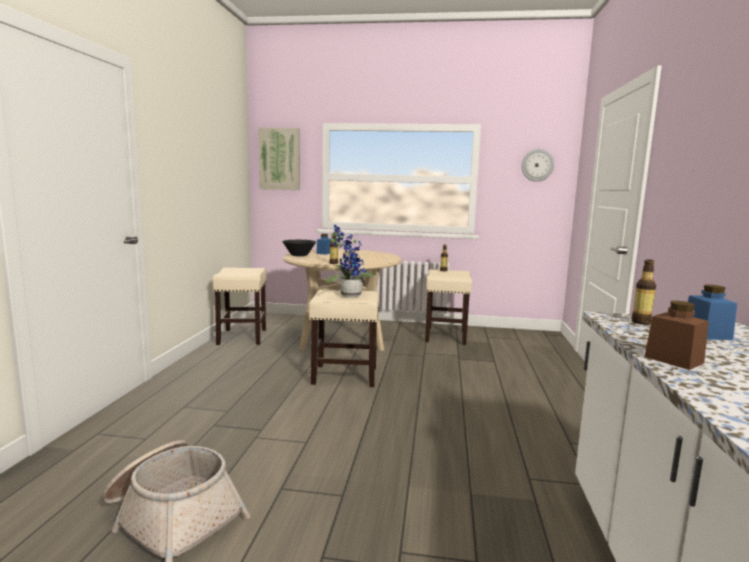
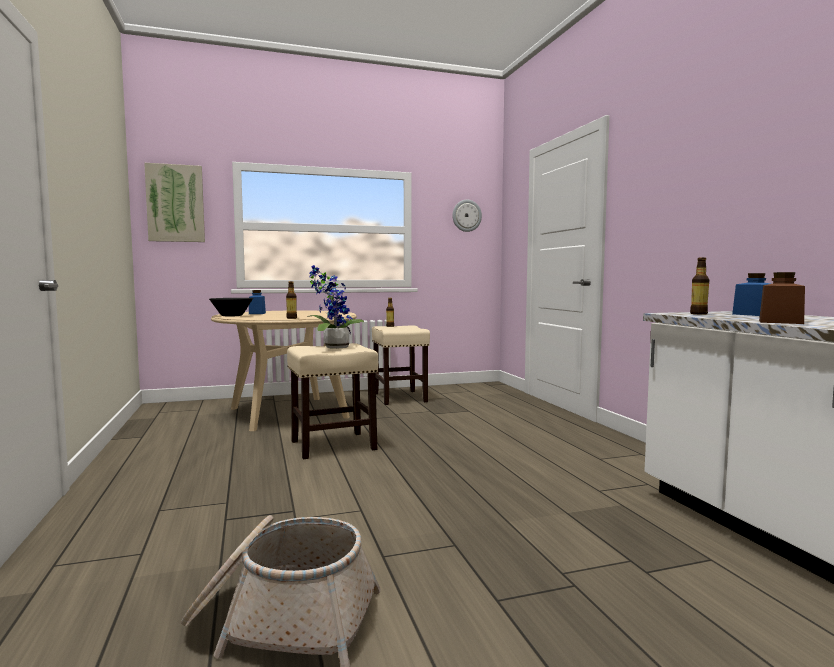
camera: 25 degrees left, 5 degrees down
beige stool [212,268,267,345] -> none

